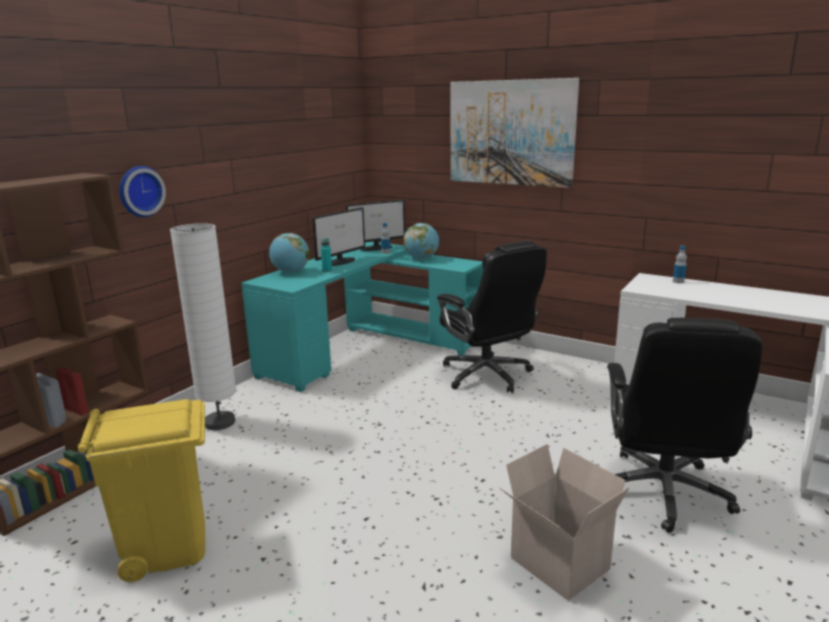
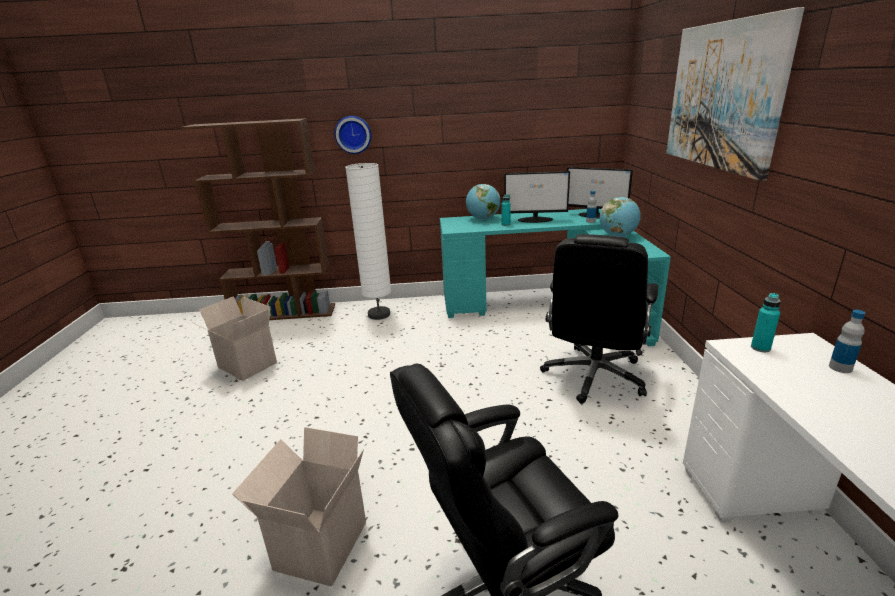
camera: 55 degrees right, 5 degrees up
yellow trash can [78,399,205,582] -> cardboard box [191,296,277,381]
none -> turquoise bottle [751,293,781,352]

